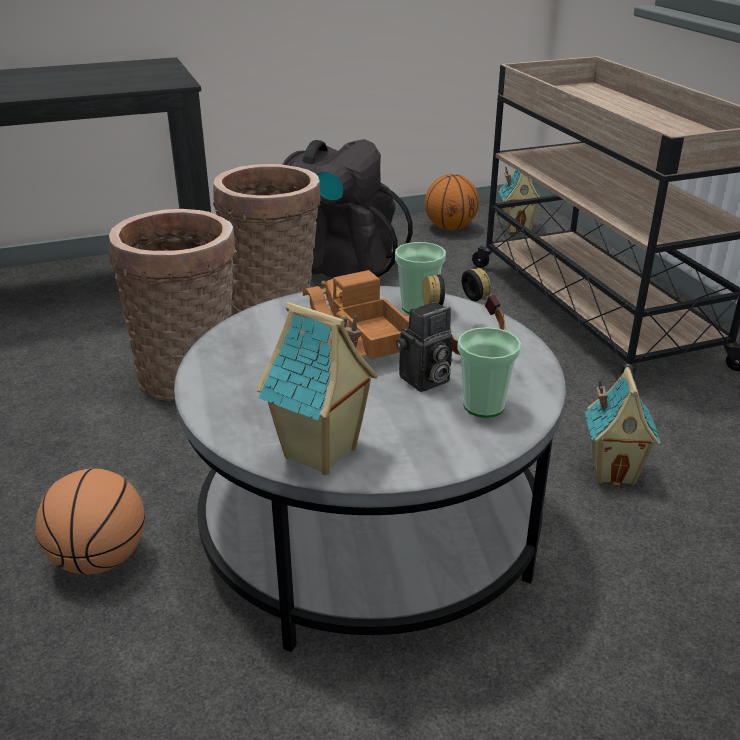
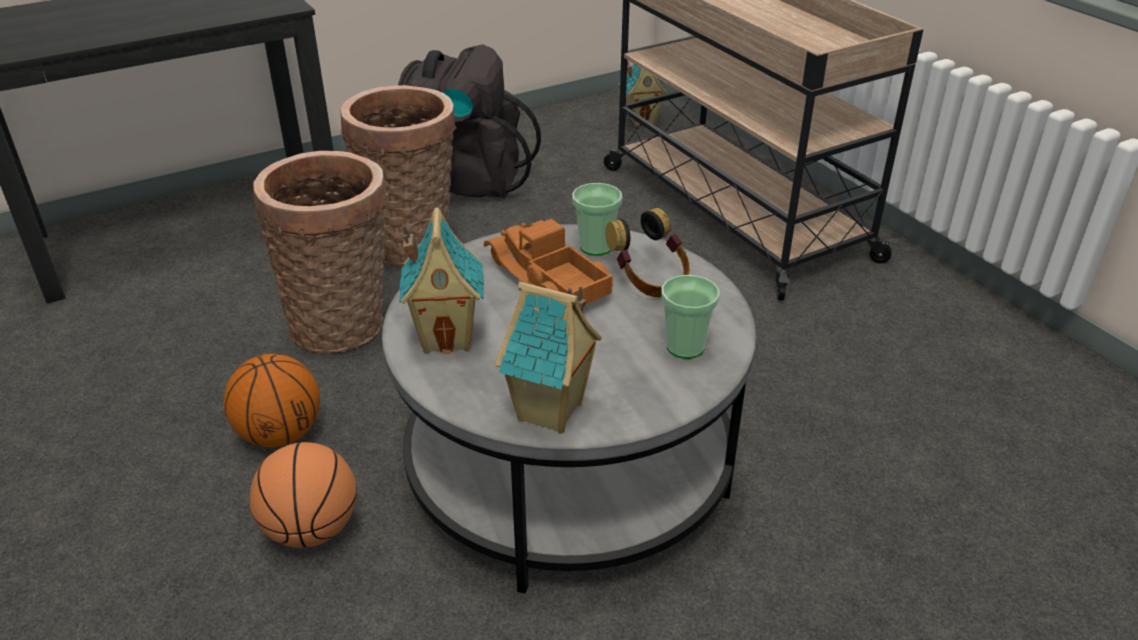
camera: 10 degrees left, 5 degrees up
camera [396,302,453,392] -> none
basketball [425,174,479,230] -> basketball moved to [224,354,320,447]
toy house [585,367,661,486] -> toy house moved to [399,207,484,354]

